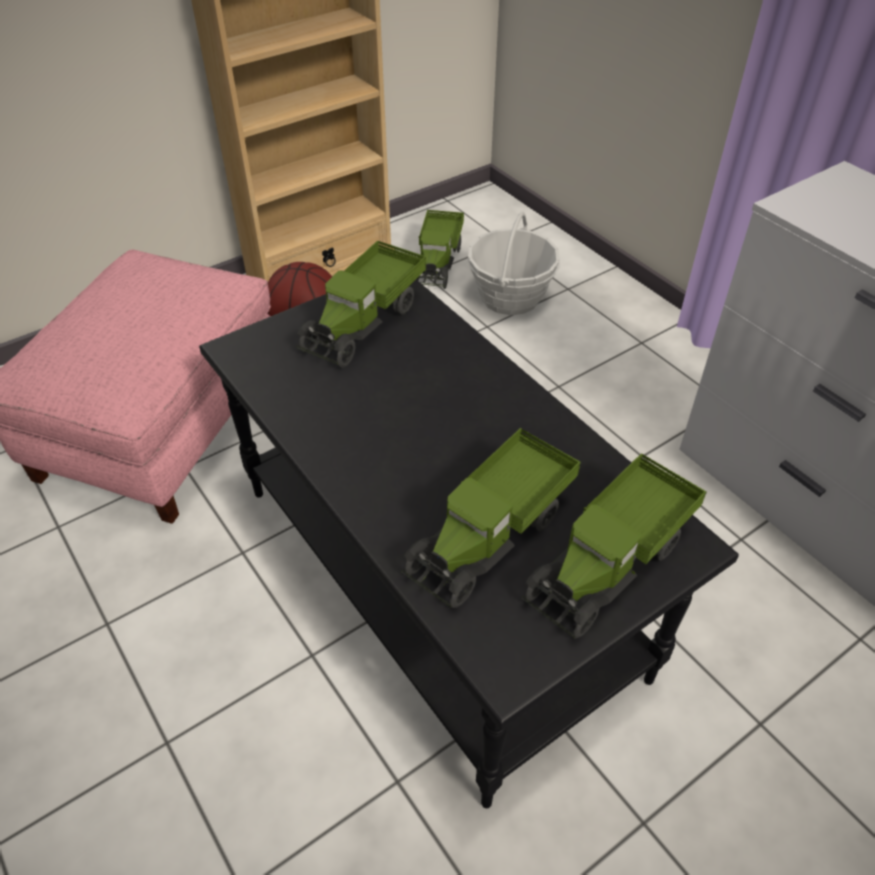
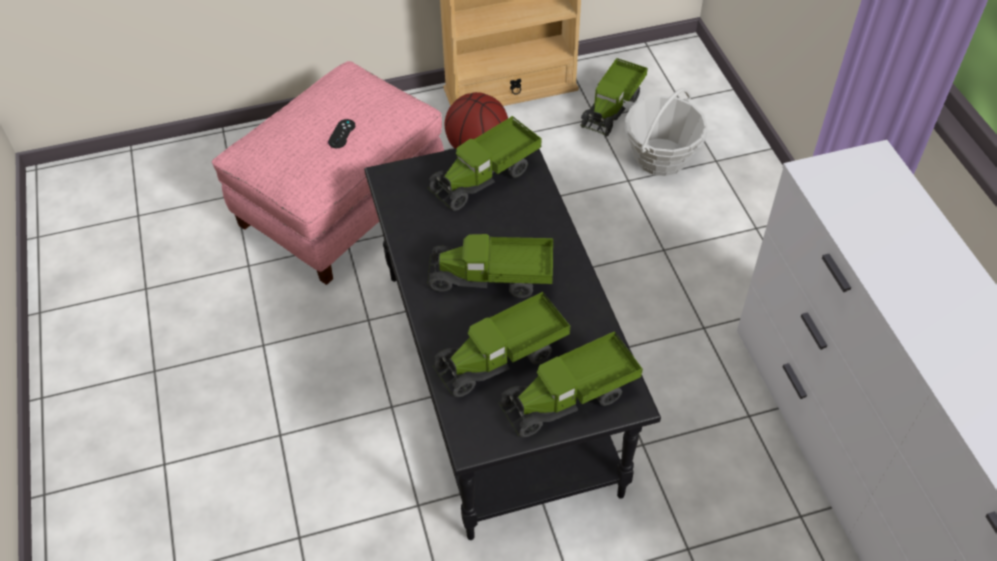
camera: 20 degrees right, 5 degrees up
none -> black game controller [328,119,355,148]
none -> toy truck [427,234,554,298]

